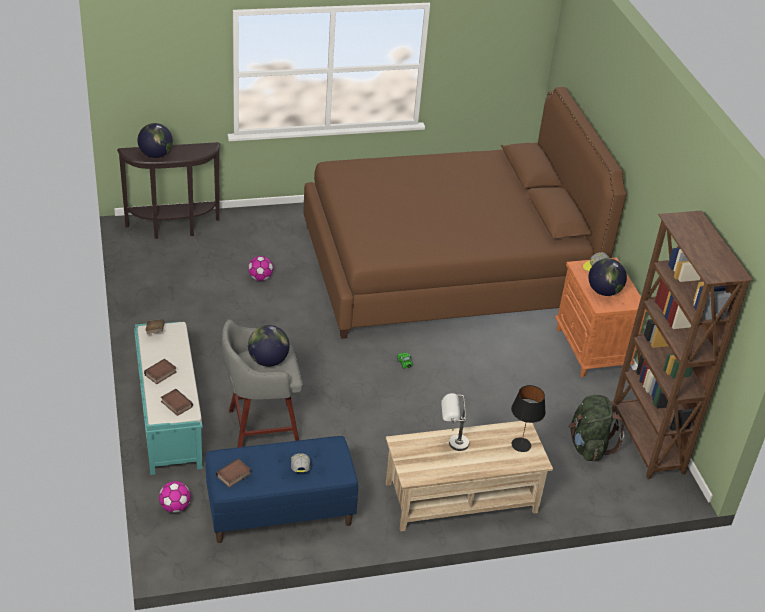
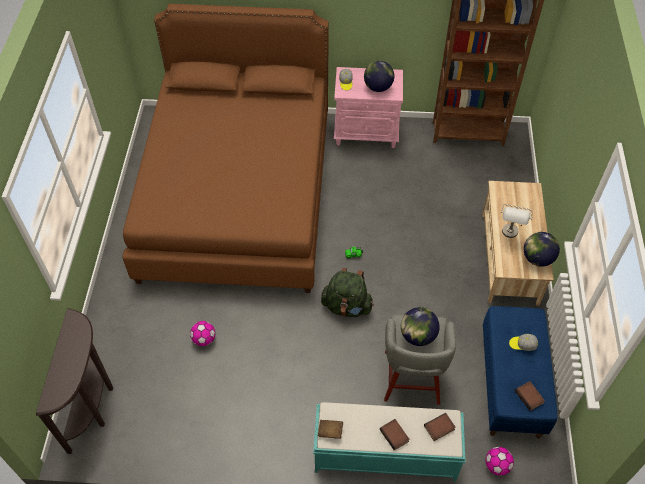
camera: 70 degrees left, 15 degrees up
globe [138,123,173,158] -> globe moved to [524,232,560,267]
black table lamp [511,385,546,452] -> none
orange nightstand [555,257,647,377] -> pink nightstand [334,67,403,148]
green backpack [569,395,624,461] -> green backpack moved to [321,268,374,317]

